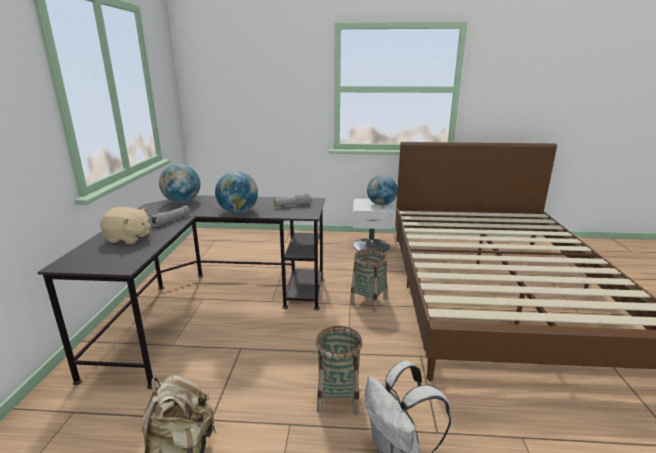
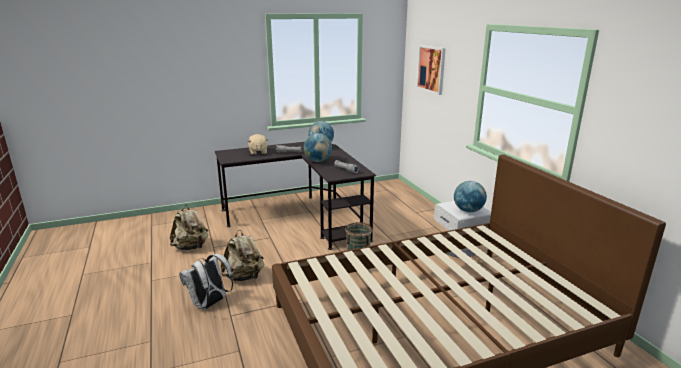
camera: 65 degrees right, 0 degrees up
basket [316,326,362,415] -> beige backpack [221,230,264,281]
none -> picture [416,45,446,95]

